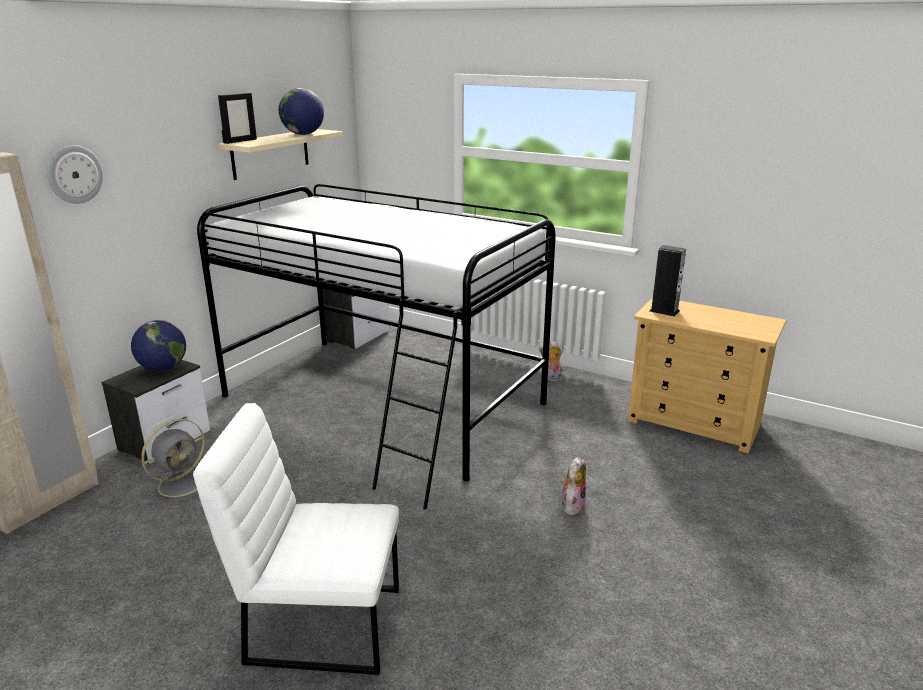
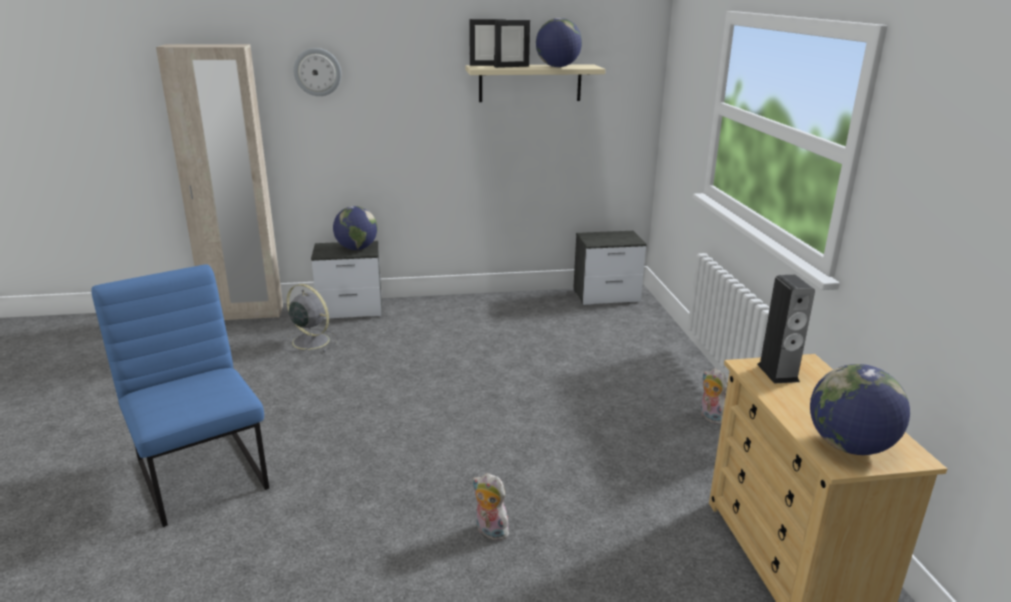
camera: 50 degrees right, 0 degrees up
grey fan [141,419,205,503] -> grey fan turned 150 degrees counterclockwise [281,284,338,352]
white chair [193,403,399,675] -> blue chair [91,265,269,527]
black bed [197,184,556,510] -> none
plush toy [561,457,586,517] -> plush toy turned 135 degrees counterclockwise [473,473,509,541]
none -> picture frame [494,20,530,68]
none -> globe [810,364,910,455]

